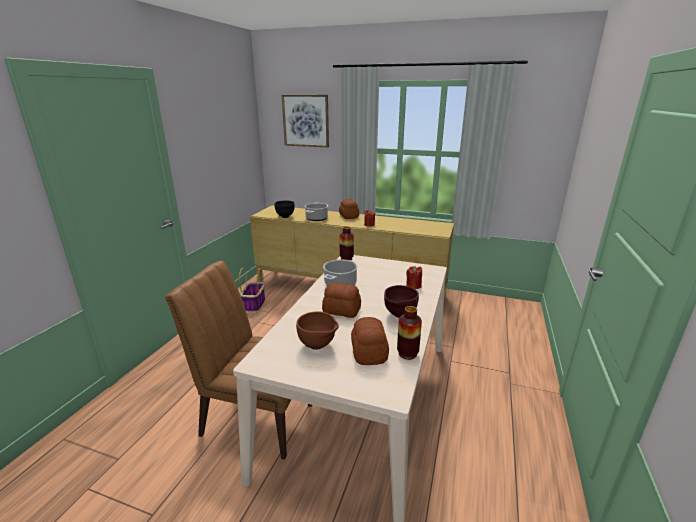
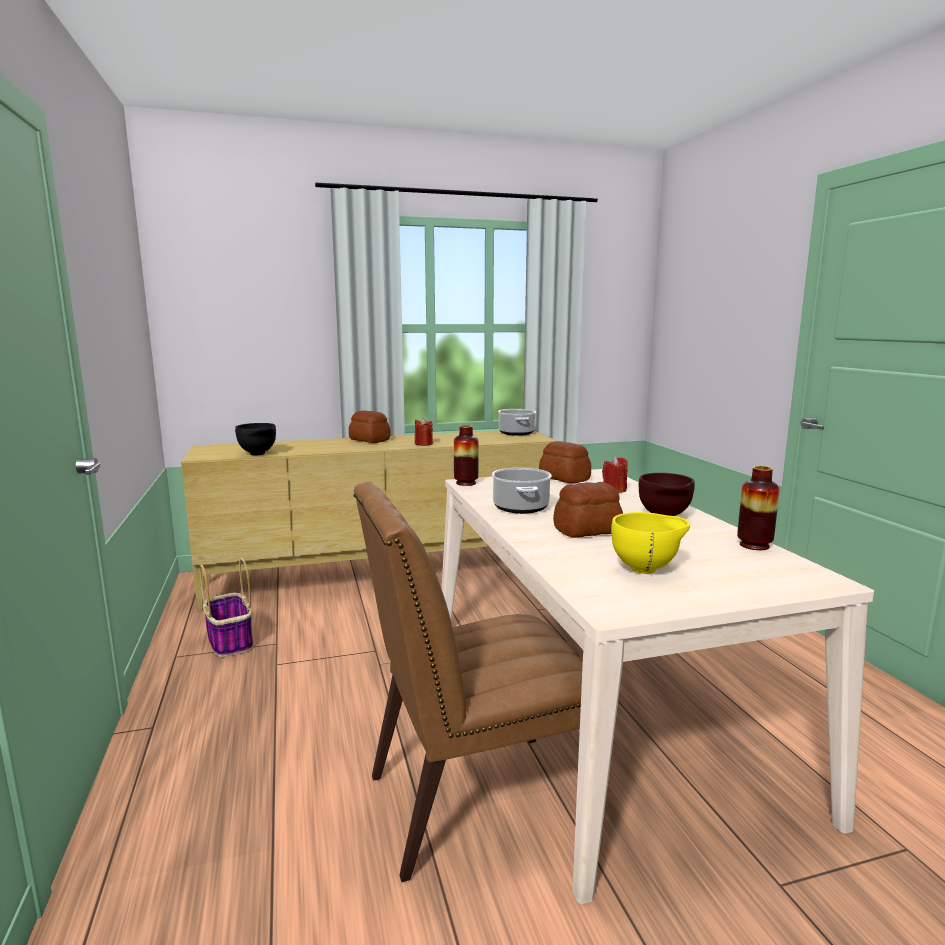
camera: 35 degrees left, 10 degrees down
picture [282,95,329,147] -> none
brown bowl [296,311,339,350] -> yellow bowl [611,512,690,574]
cooking pot [305,203,328,221] -> cooking pot moved to [498,409,536,436]
bread [351,317,389,365] -> bread moved to [539,441,591,484]

